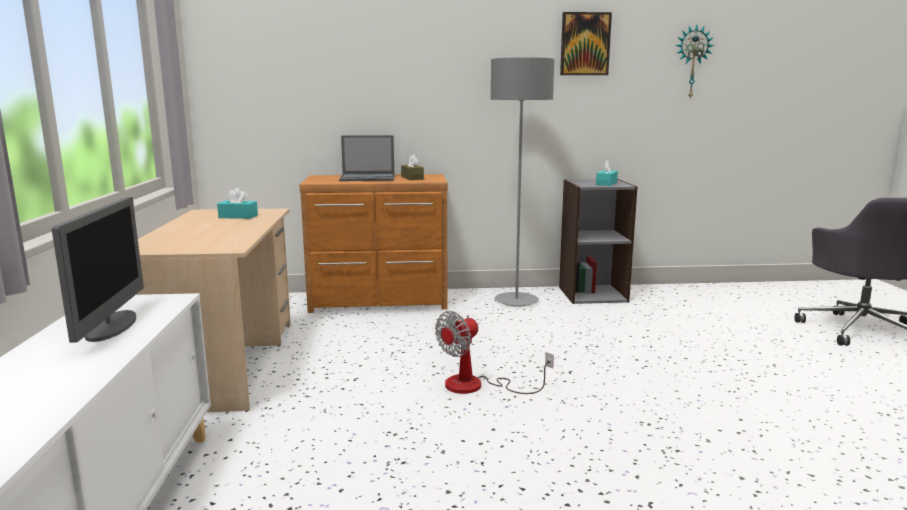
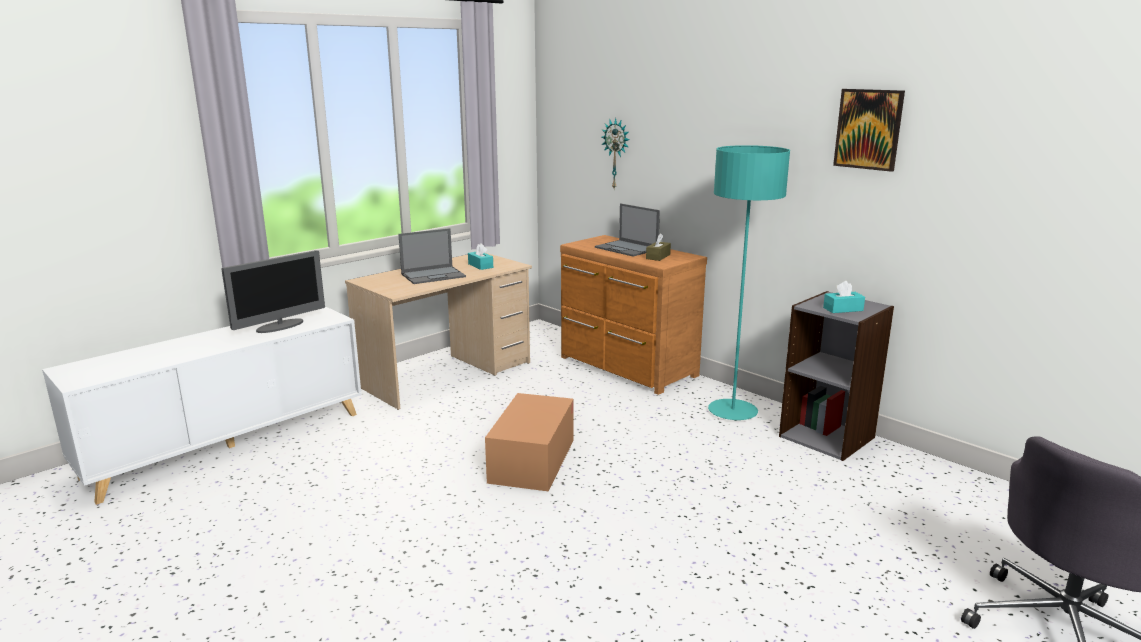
camera: 50 degrees right, 5 degrees up
fan [435,311,554,394] -> cardboard box [485,393,574,491]
grey floor lamp [491,57,555,307] -> turquoise floor lamp [708,145,790,420]
wall clock [676,25,714,100] -> wall clock moved to [602,118,630,189]
none -> laptop [398,228,466,284]

